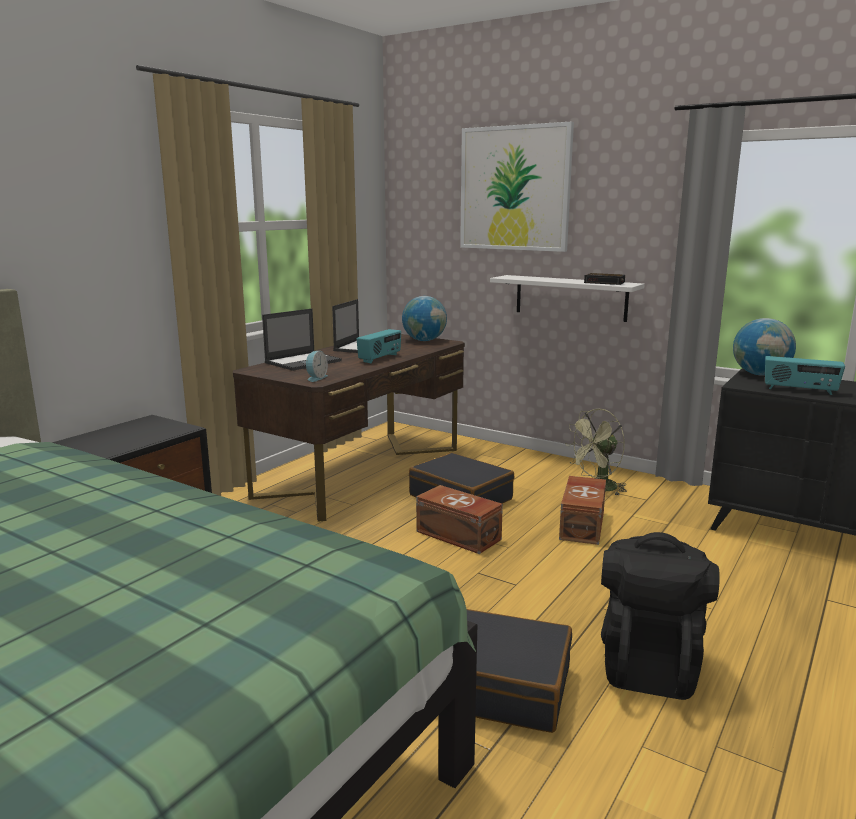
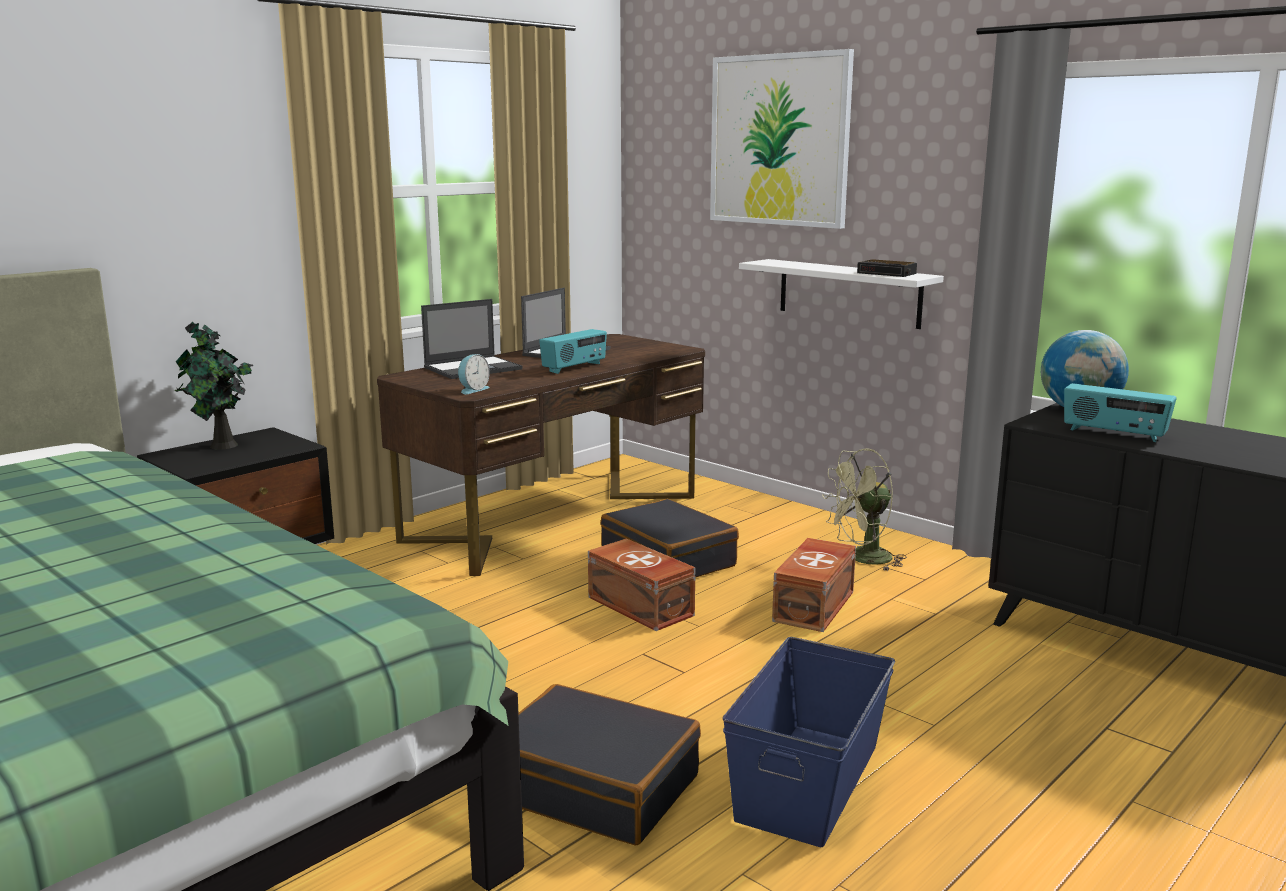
camera: 10 degrees right, 0 degrees up
globe [402,296,447,341] -> none
black backpack [601,532,720,700] -> blue storage box [722,637,895,847]
none -> potted plant [175,322,254,450]

